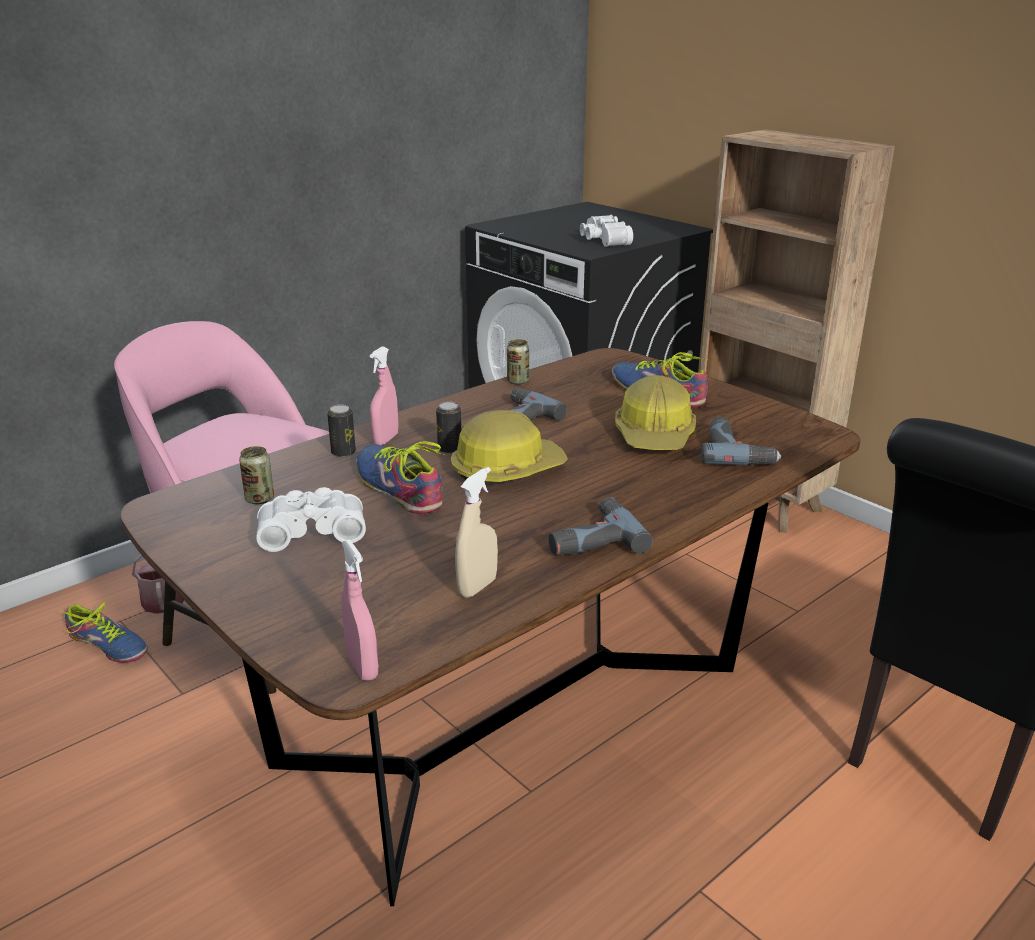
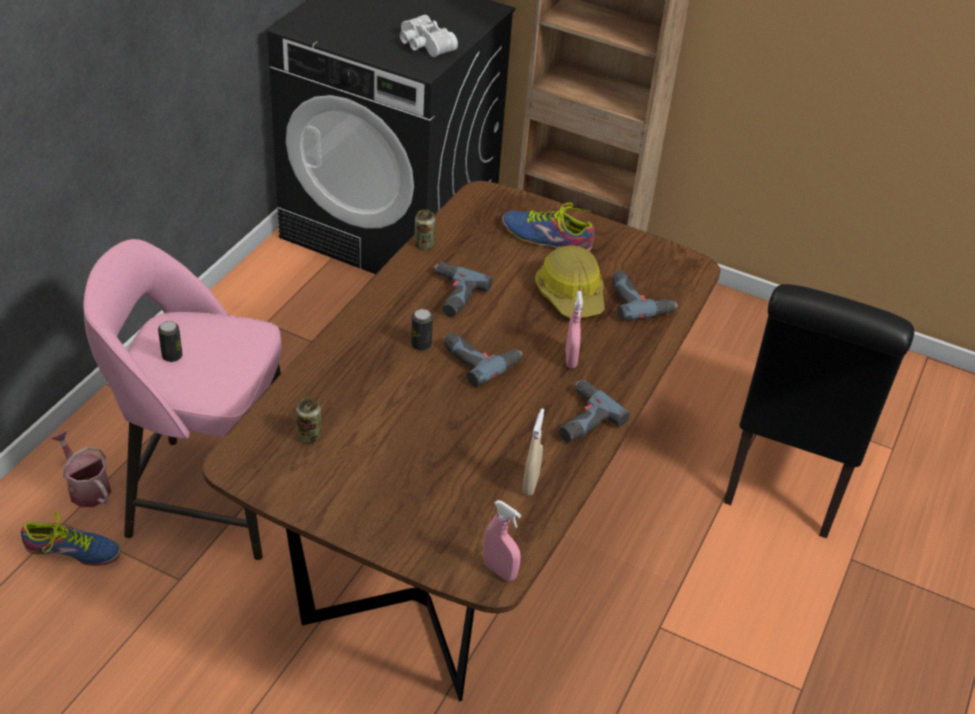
camera: 25 degrees left, 15 degrees up
white binoculars [256,487,366,552] -> none
can [327,405,356,457] -> can moved to [158,321,182,362]
shoe [356,441,445,514] -> none
pink spray bottle [370,347,398,445] -> pink spray bottle moved to [566,291,583,368]
hard hat [451,410,568,482] -> power drill [443,333,522,387]

